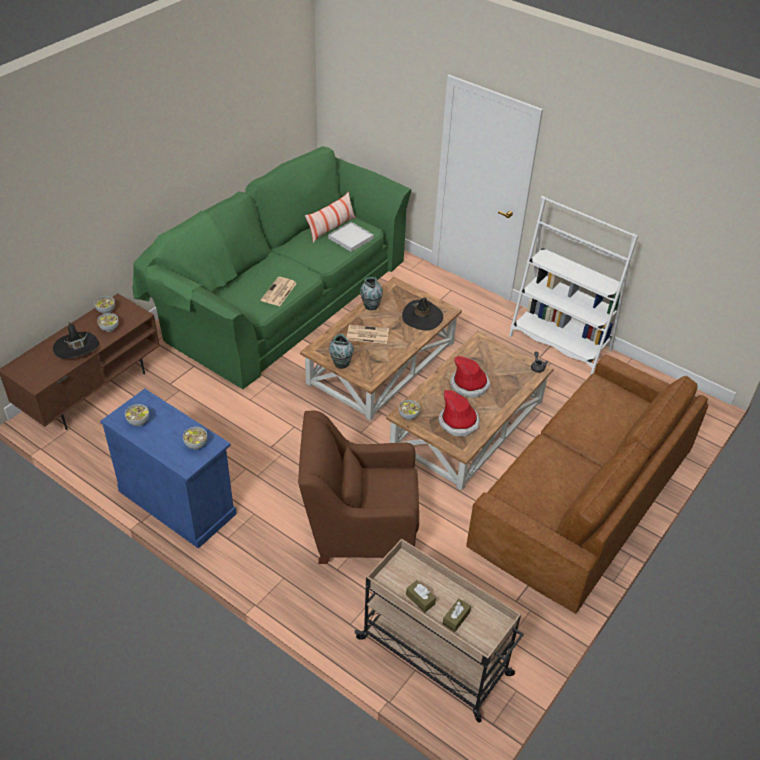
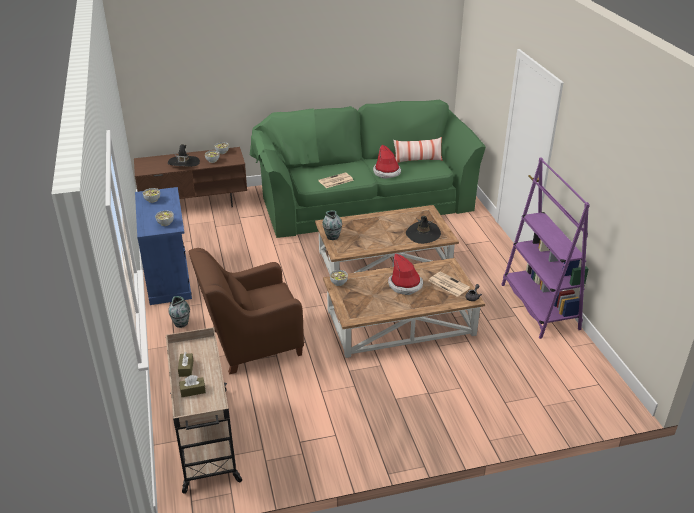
camera: 40 degrees right, 10 degrees down
brown armchair [298,411,419,564] -> brown armchair turned 60 degrees counterclockwise [189,248,304,374]
white tray [328,222,373,252] -> none
newspaper [347,325,389,344] -> newspaper moved to [429,271,470,297]
vase [360,277,383,310] -> vase moved to [168,296,190,328]
hat [438,390,480,437] -> hat moved to [373,144,401,179]
brown sofa [466,355,708,614] -> none
white bookcase [509,196,638,375] -> purple bookcase [501,157,590,339]

